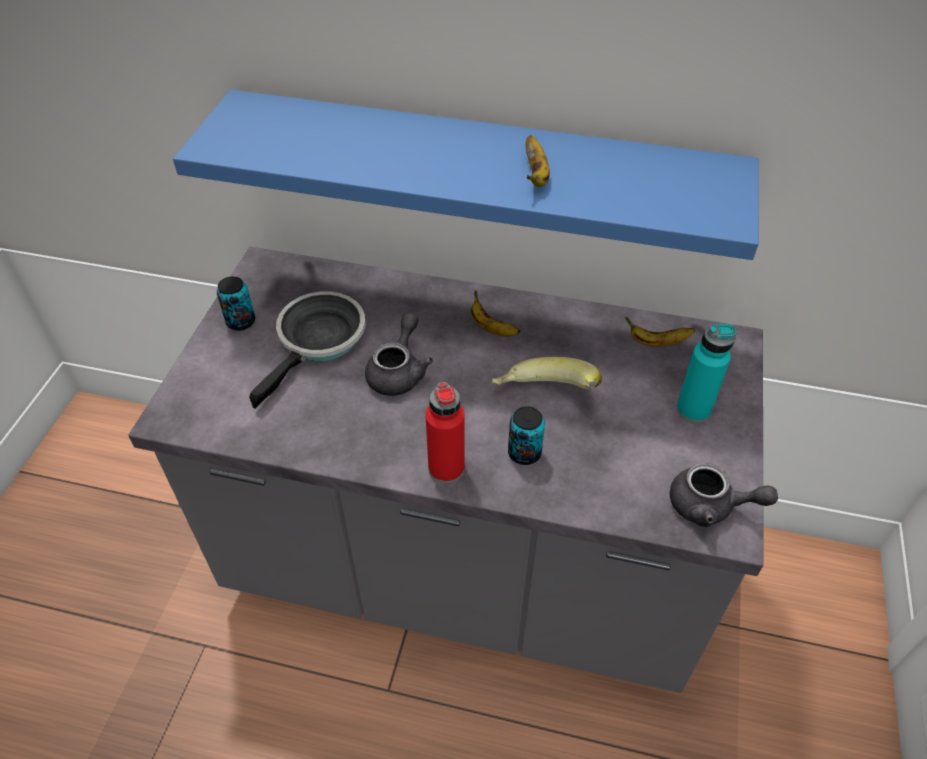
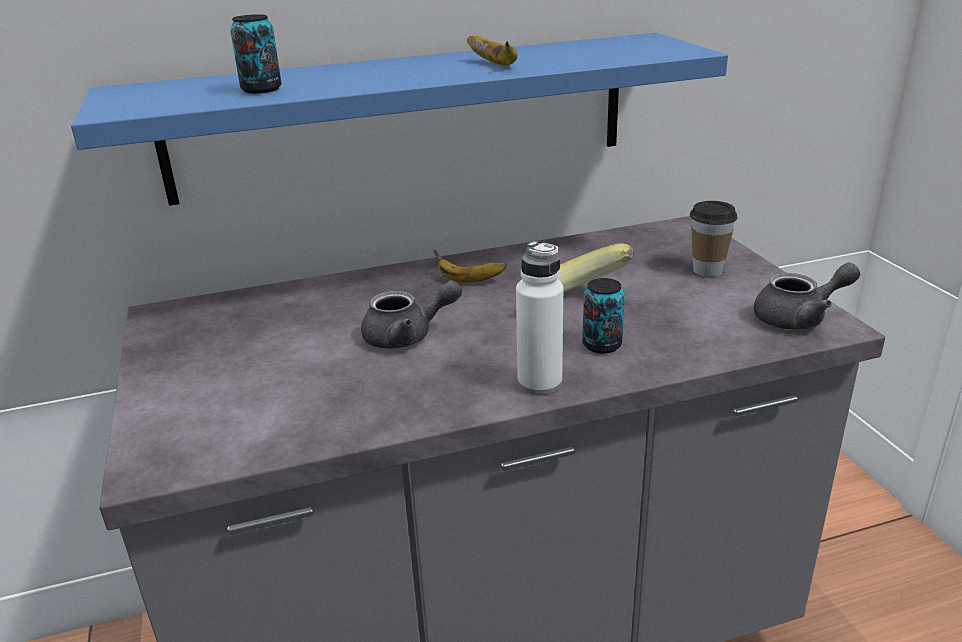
camera: 30 degrees left, 20 degrees down
can [217,276,255,331] -> can moved to [230,14,281,94]
frying pan [249,292,366,409] -> none
grey teapot [365,312,433,396] -> grey teapot turned 90 degrees clockwise [361,280,462,349]
red bottle [425,382,465,483] -> white bottle [516,241,563,395]
banana [625,316,695,347] -> none
turquoise bottle [677,324,736,423] -> cup [690,201,737,277]

